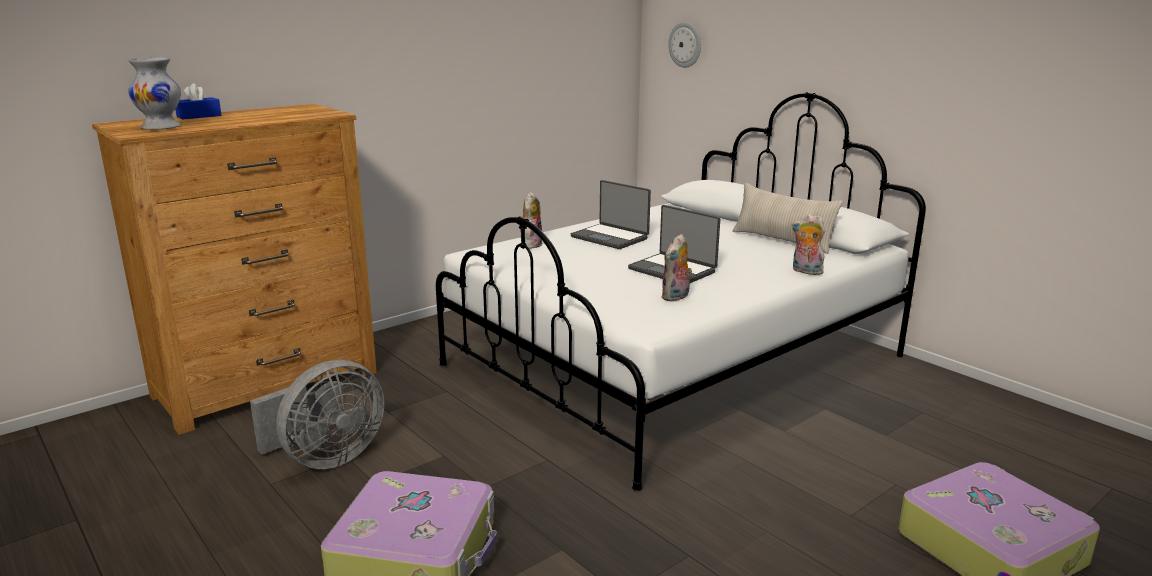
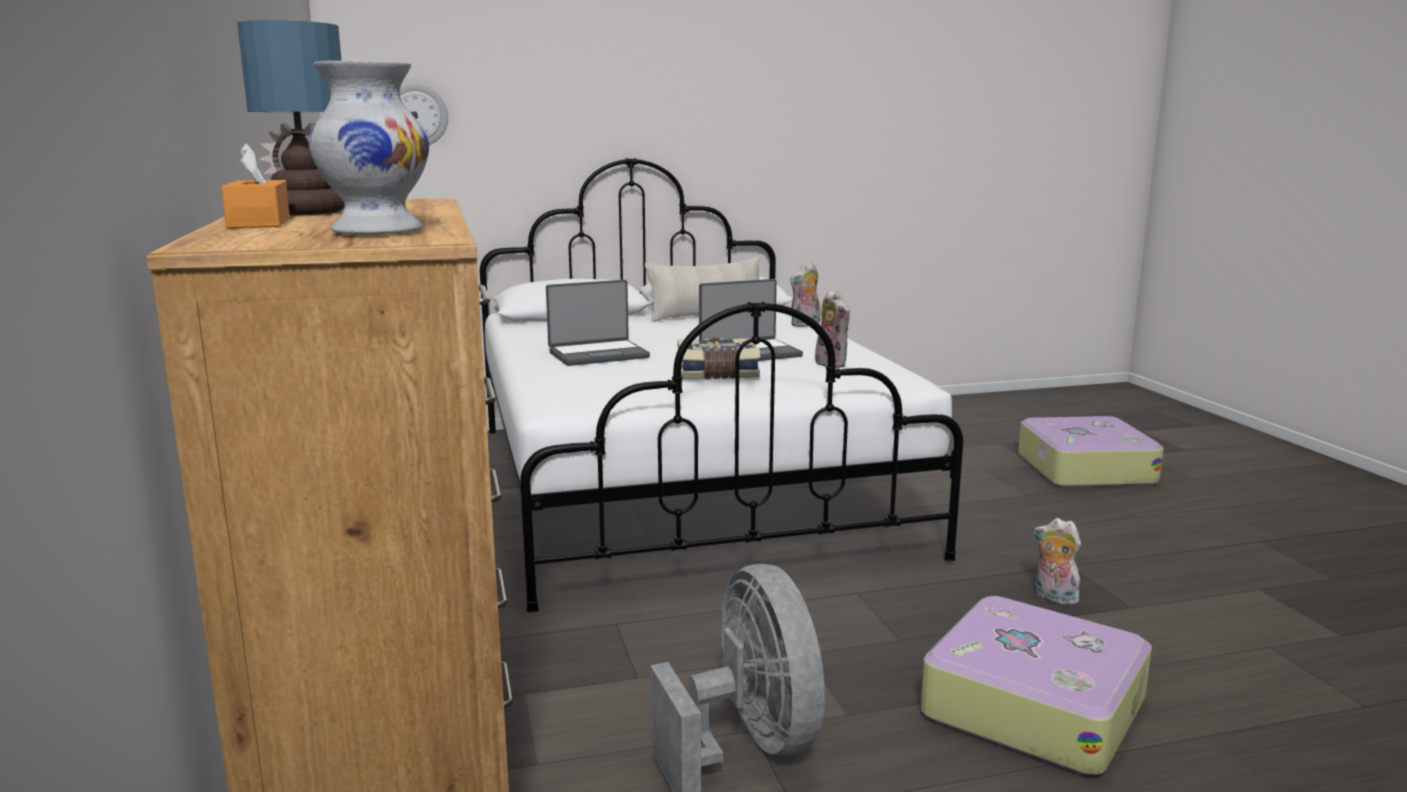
camera: 65 degrees left, 5 degrees down
blue tissue box [175,83,221,119] -> orange tissue box [221,143,290,228]
plush toy [520,192,543,249] -> plush toy moved to [1033,518,1083,605]
none -> table lamp [237,20,345,215]
none -> book [677,338,760,379]

